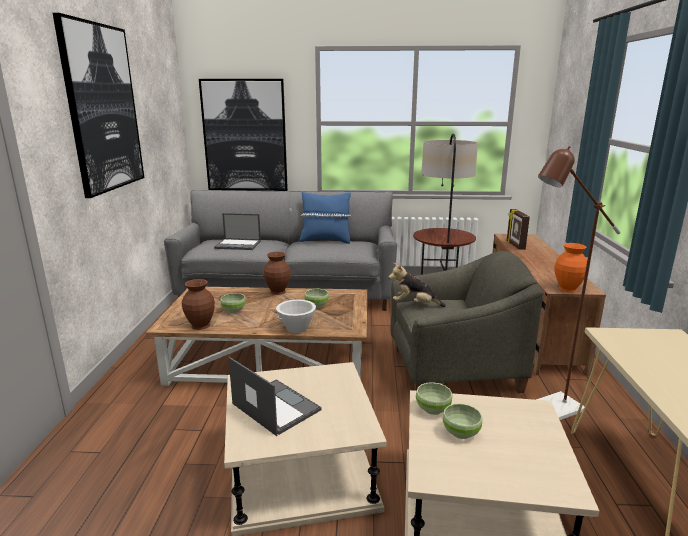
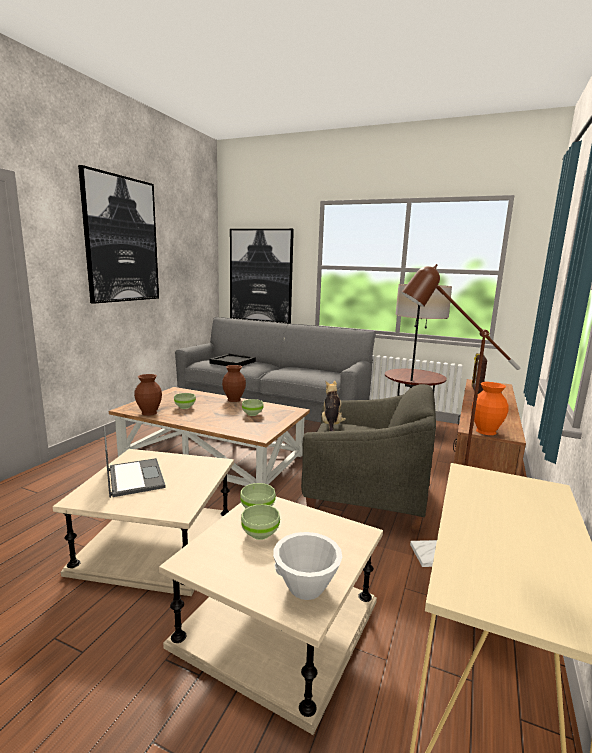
camera: 20 degrees right, 5 degrees down
laptop [214,213,261,250] -> black tray [209,354,256,366]
white bowl [276,299,316,333] -> white bowl moved to [273,532,342,600]
blue pillow [299,191,351,244] -> none
plush toy [388,263,446,307] -> plush toy turned 60 degrees clockwise [322,381,346,431]

